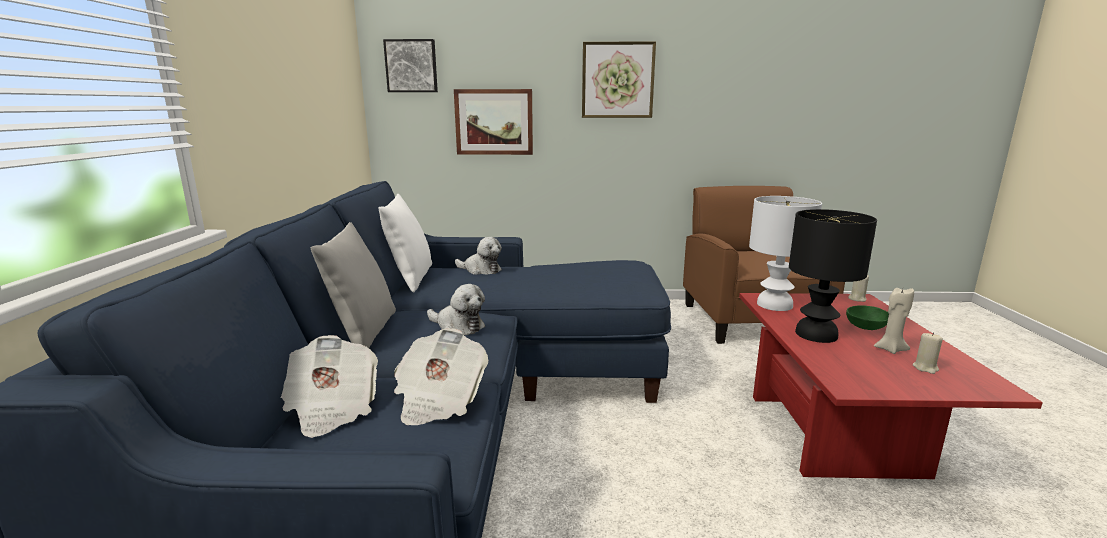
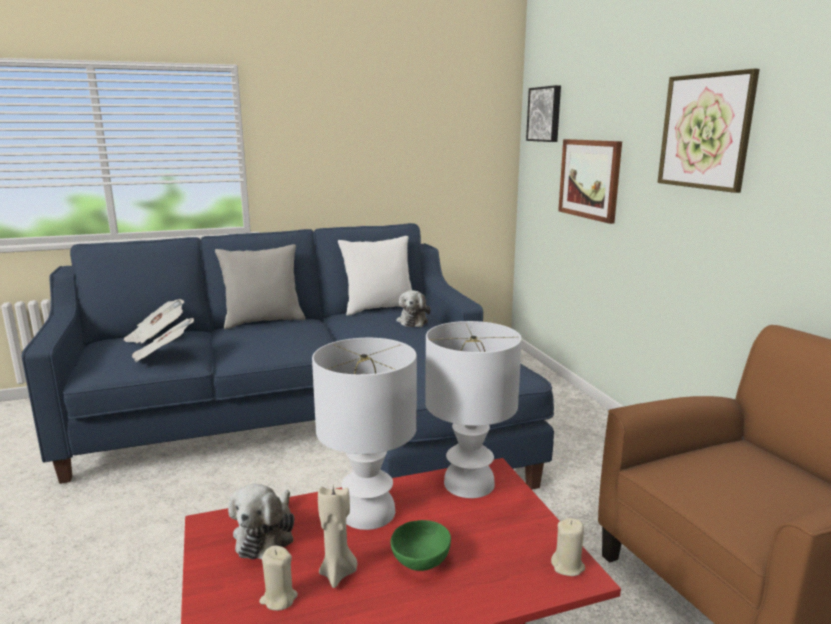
camera: 70 degrees right, 0 degrees up
plush toy [427,284,485,335] -> plush toy moved to [228,484,294,559]
black table lamp [789,209,877,343] -> white table lamp [312,338,417,530]

